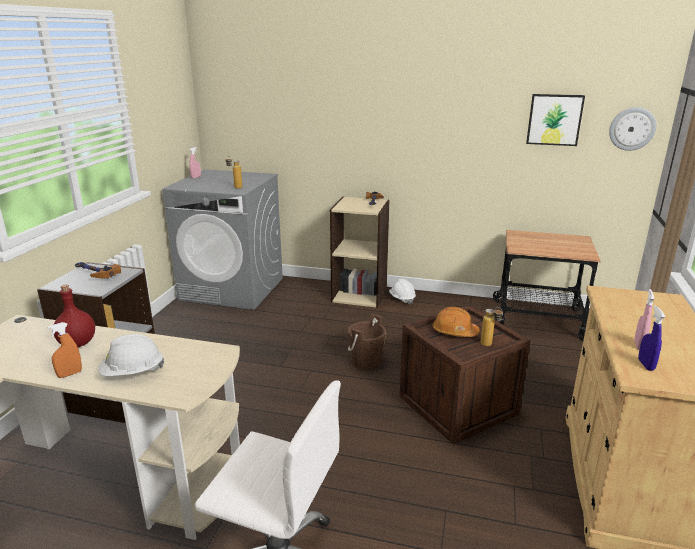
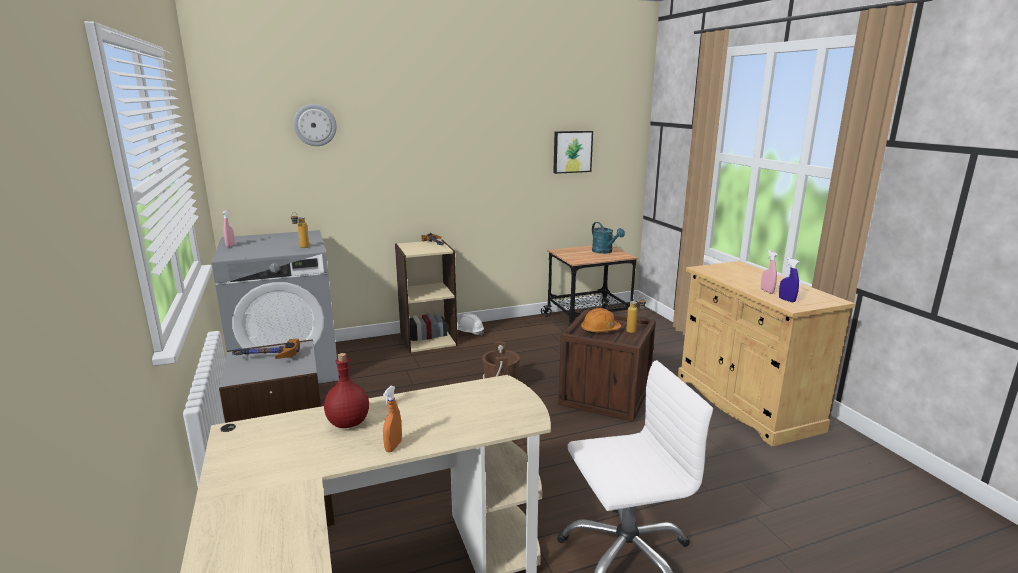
camera: 35 degrees left, 5 degrees down
white hard hat [99,334,164,376] -> none
wall clock [609,107,656,151] -> wall clock moved to [293,104,337,146]
none -> turquoise watering can [592,222,625,254]

